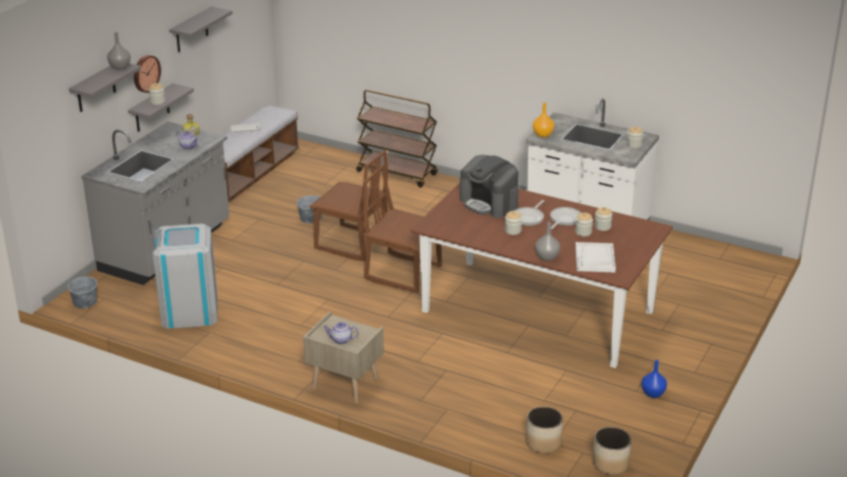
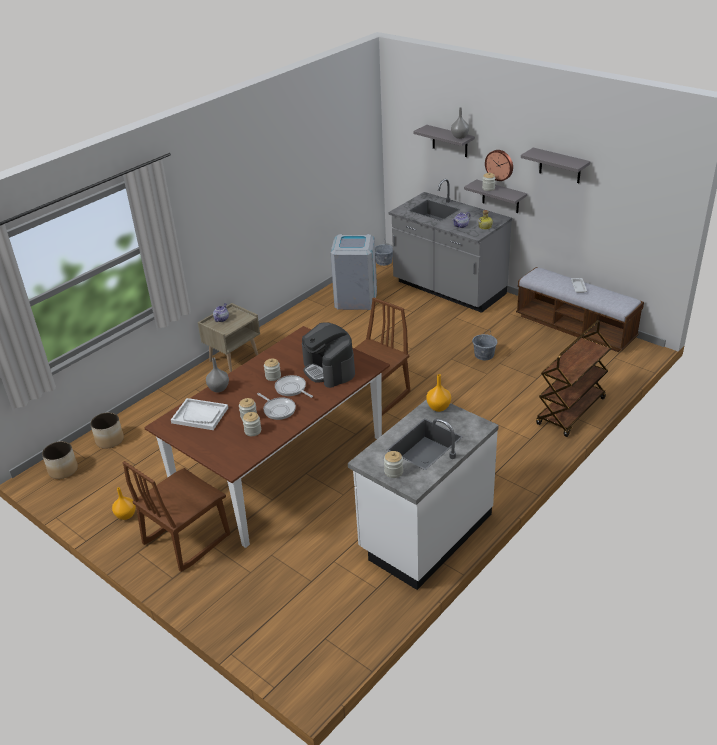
camera: 105 degrees right, 5 degrees up
brown chair [310,149,388,261] -> brown chair moved to [122,461,230,572]
coffee machine [460,155,519,218] -> coffee machine turned 90 degrees counterclockwise [302,322,355,388]
blue vase [641,360,667,398] -> orange vase [112,487,136,520]

